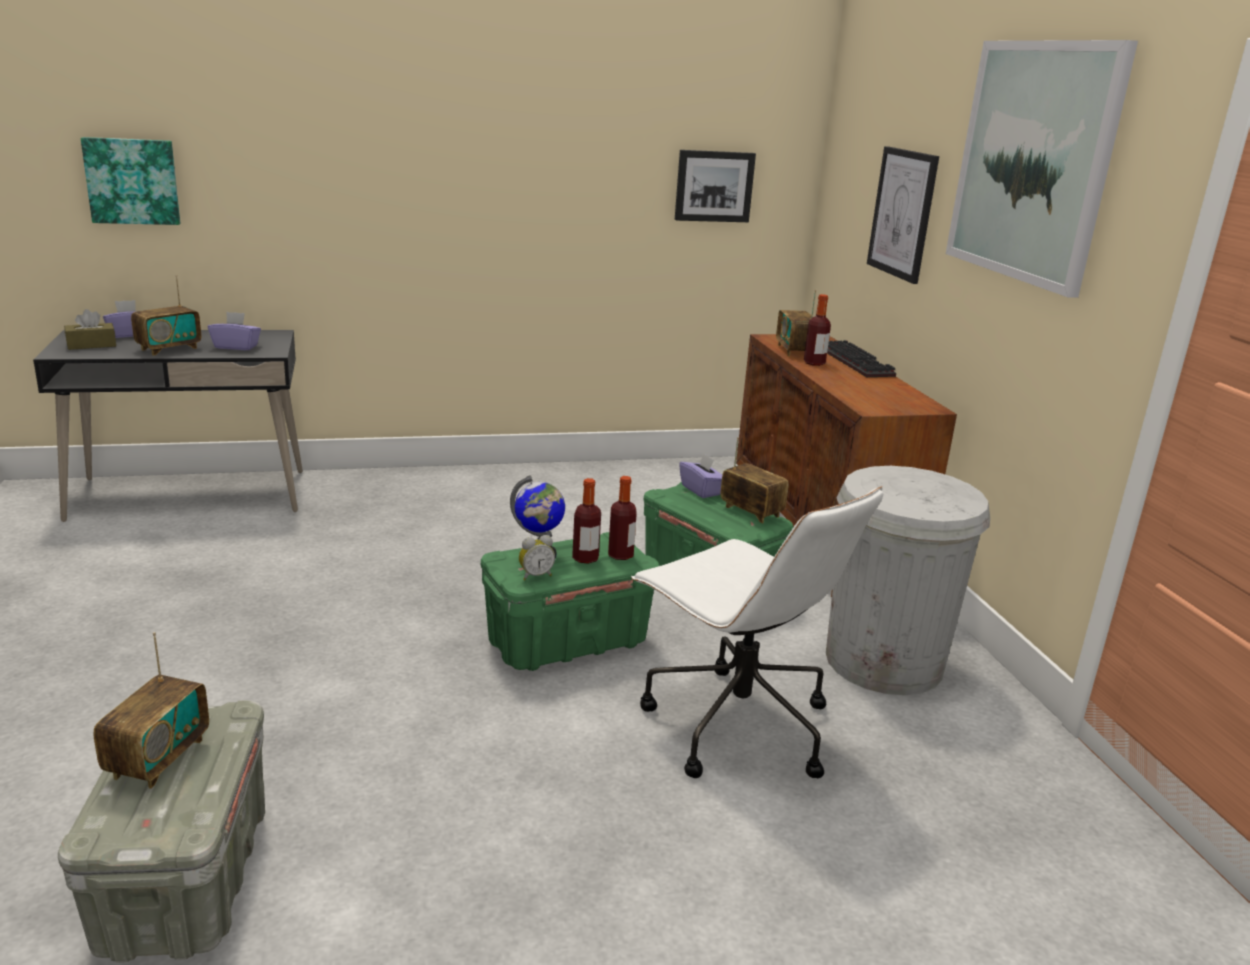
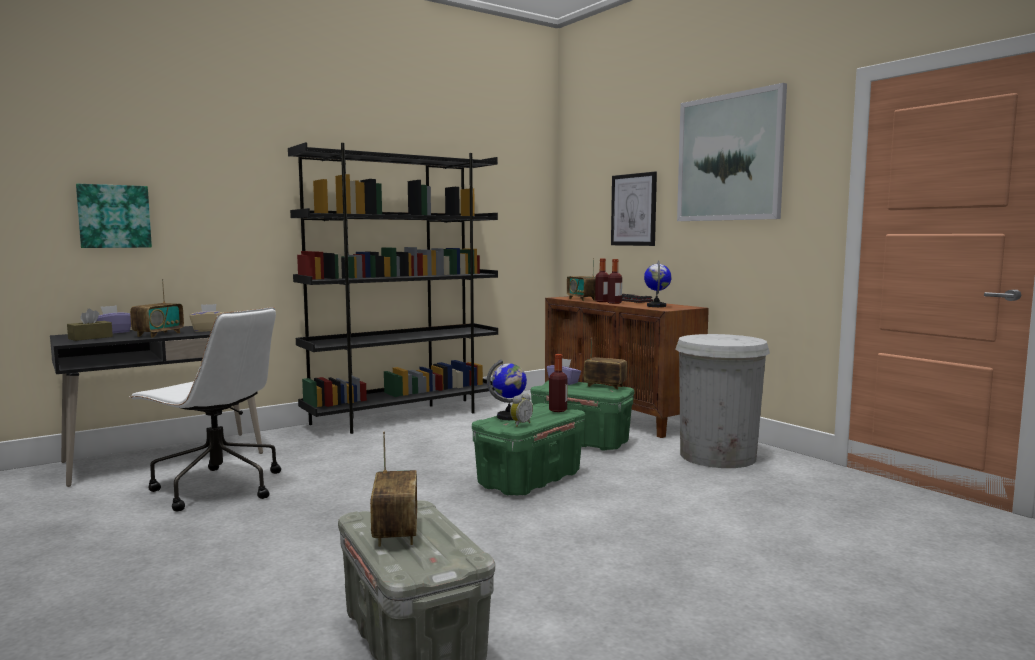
camera: 20 degrees left, 15 degrees down
purple tissue box [208,312,261,350] -> beige tissue box [189,304,223,332]
bottle [572,478,601,564] -> bottle moved to [607,259,622,304]
white office chair [631,486,883,778] -> white office chair moved to [129,307,281,512]
picture [675,150,756,222] -> none
none -> black bookcase [288,142,498,434]
none -> globe [644,261,672,307]

